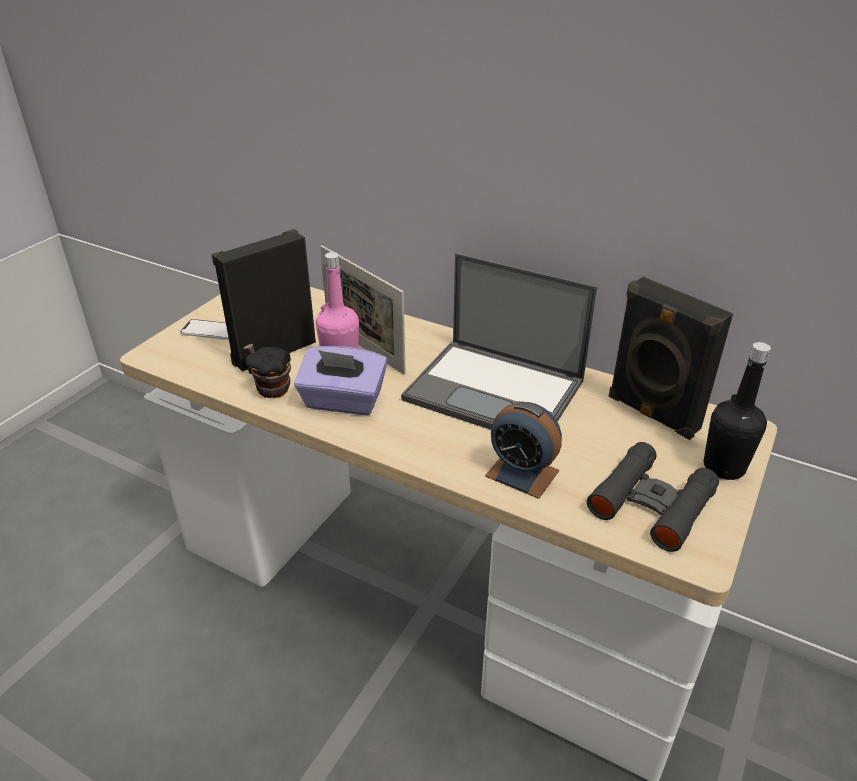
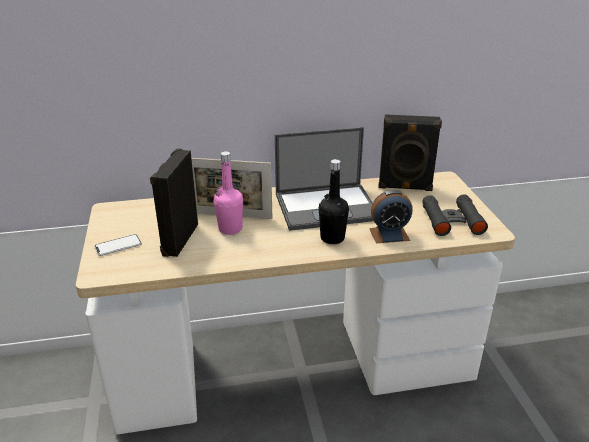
camera: 40 degrees left, 5 degrees down
mug [244,344,291,398] -> none
purple tissue box [294,346,387,415] -> none
black bottle [704,342,771,480] -> black bottle moved to [319,159,349,244]

